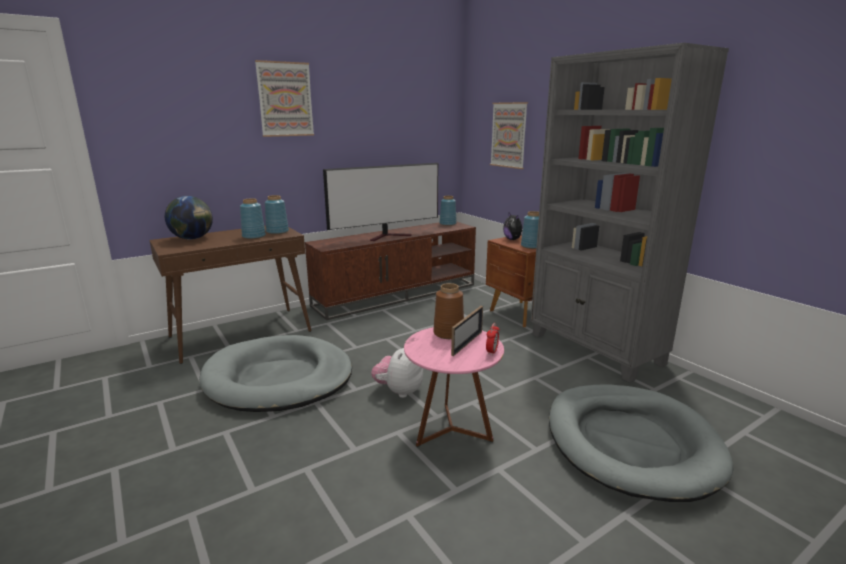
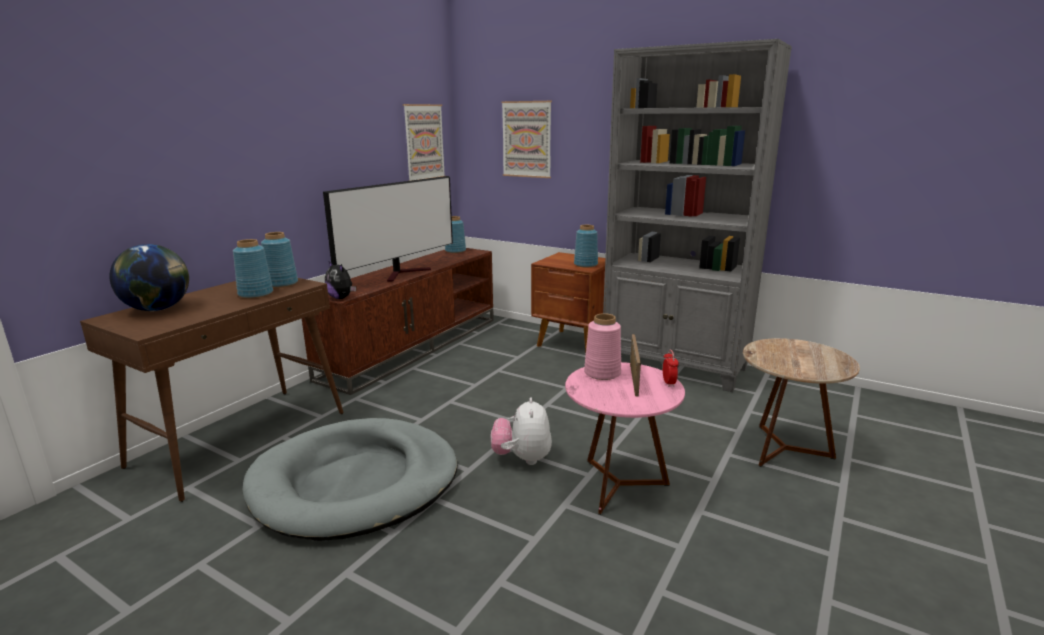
camera: 25 degrees left, 0 degrees up
picture [255,60,314,137] -> picture moved to [403,104,445,181]
brown vase [433,283,464,339] -> pink vase [584,313,621,380]
plush toy [503,213,522,240] -> plush toy moved to [325,261,356,299]
grey dog bed [549,384,734,502] -> brown side table [743,338,860,467]

